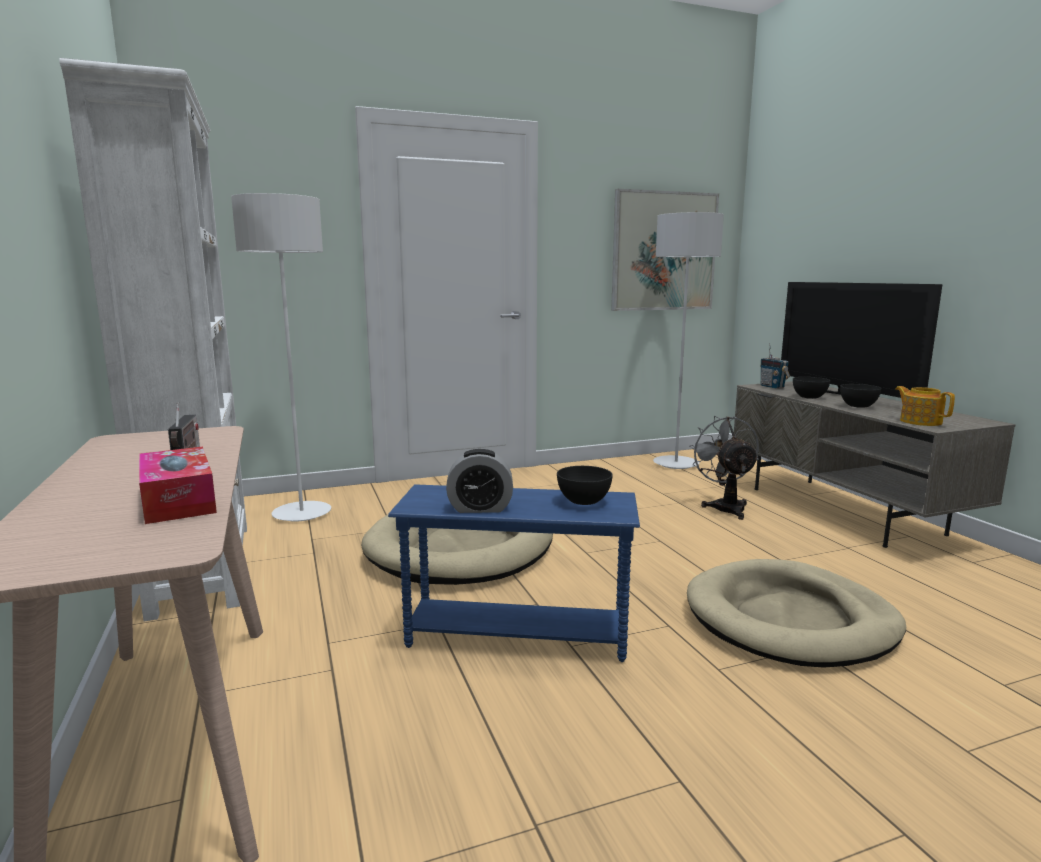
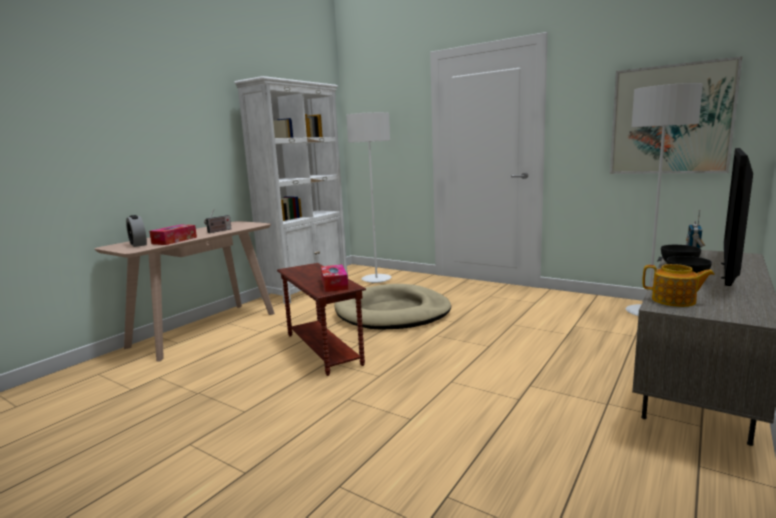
camera: 55 degrees right, 0 degrees up
blue side table [388,485,640,662] -> brown side table [277,263,366,376]
alarm clock [446,449,513,513] -> alarm clock moved to [126,215,147,247]
black bowl [557,466,613,505] -> tissue box [321,265,349,292]
beige dog bed [687,559,906,668] -> none
grey fan [689,416,759,520] -> none
teapot [895,386,955,426] -> teapot turned 90 degrees clockwise [643,264,715,307]

